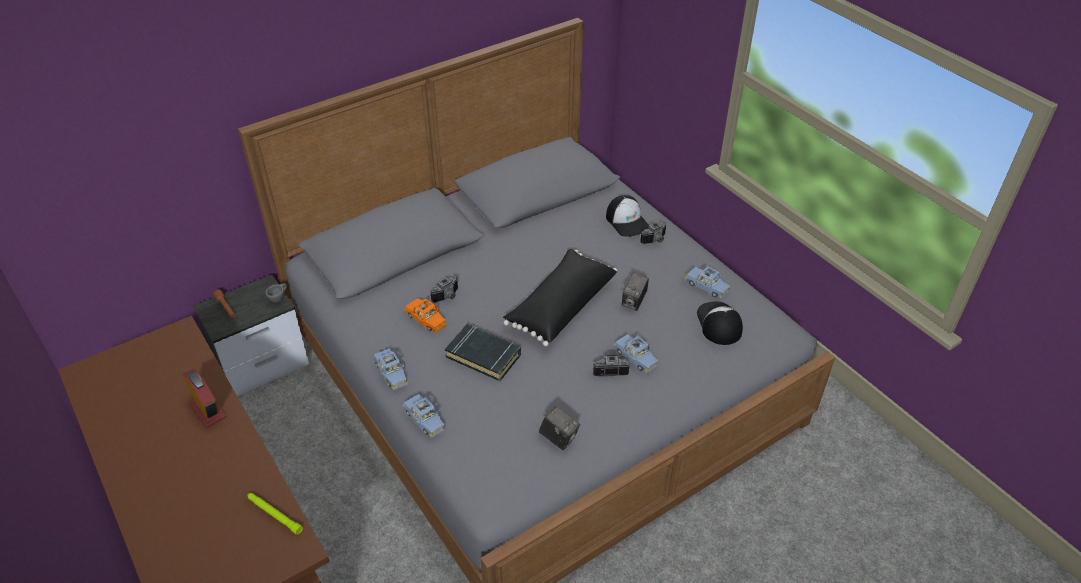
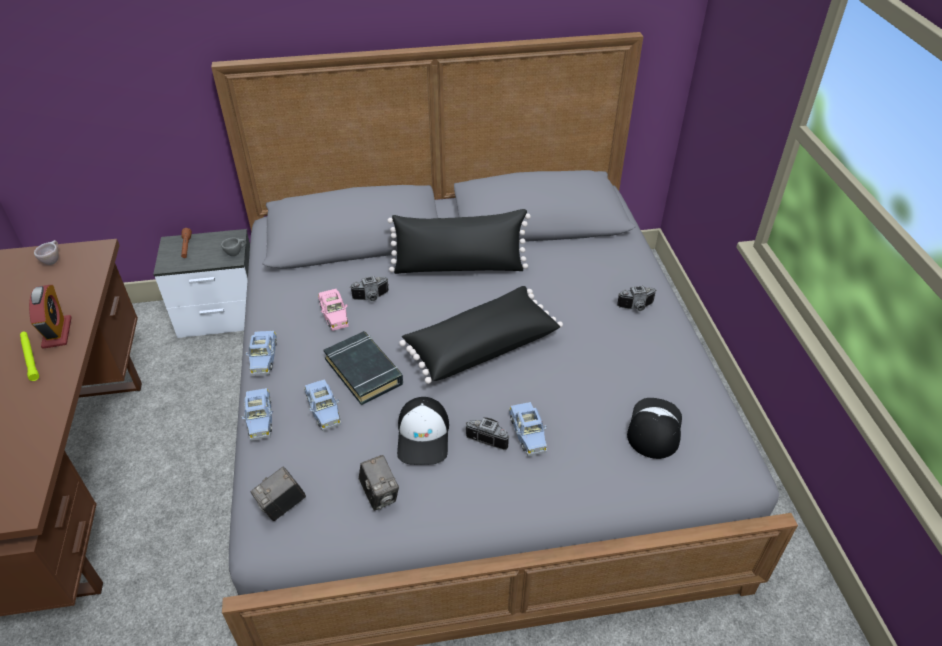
camera: 25 degrees right, 0 degrees up
green flashlight [248,493,303,535] -> green flashlight moved to [20,332,39,381]
orange toy car [405,298,447,333] -> pink toy car [318,289,349,331]
cap [606,195,649,237] -> cap moved to [397,397,449,465]
camera [622,272,649,311] -> camera moved to [251,467,306,521]
blue toy car [685,266,730,299] -> blue toy car moved to [304,379,341,431]
none -> beige cup [34,240,59,265]
none -> black pillow [387,209,531,274]

